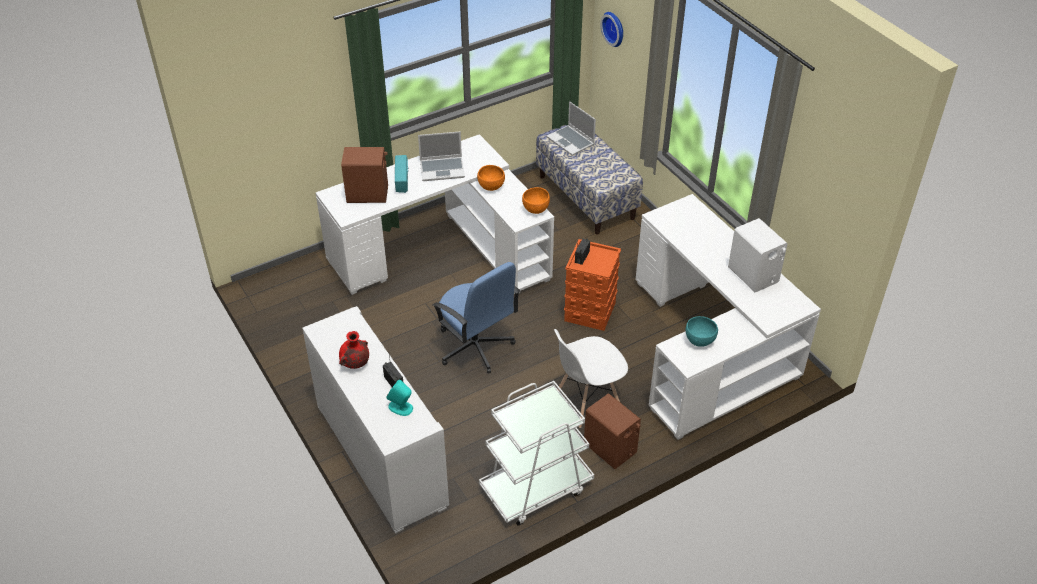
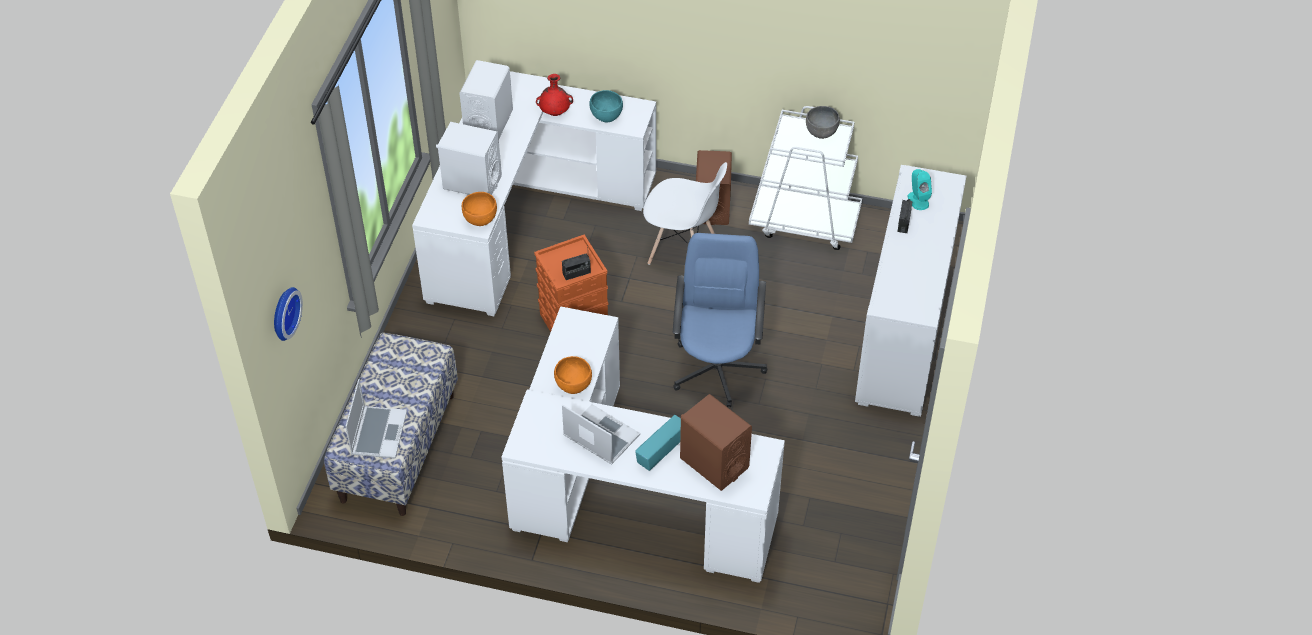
camera: 135 degrees left, 5 degrees up
red vase [339,331,369,369] -> red vase moved to [536,74,573,116]
orange bowl [522,187,550,214] -> orange bowl moved to [462,192,497,226]
none -> white speaker [436,122,502,195]
none -> grey bowl [806,106,840,139]

